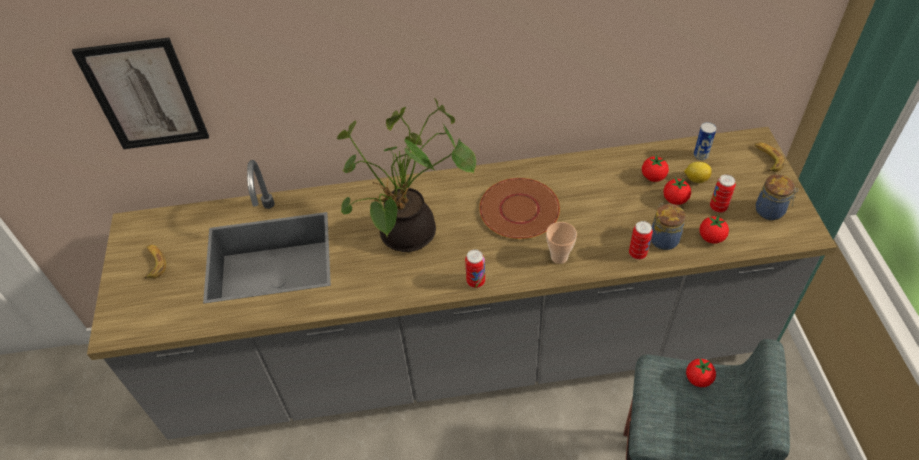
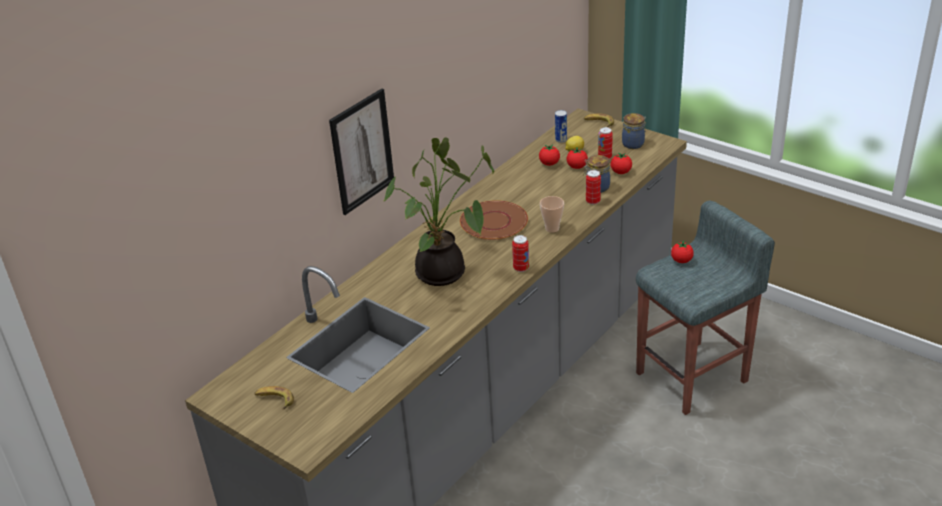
camera: 45 degrees left, 15 degrees down
picture [72,38,209,149] -> picture moved to [329,89,394,215]

